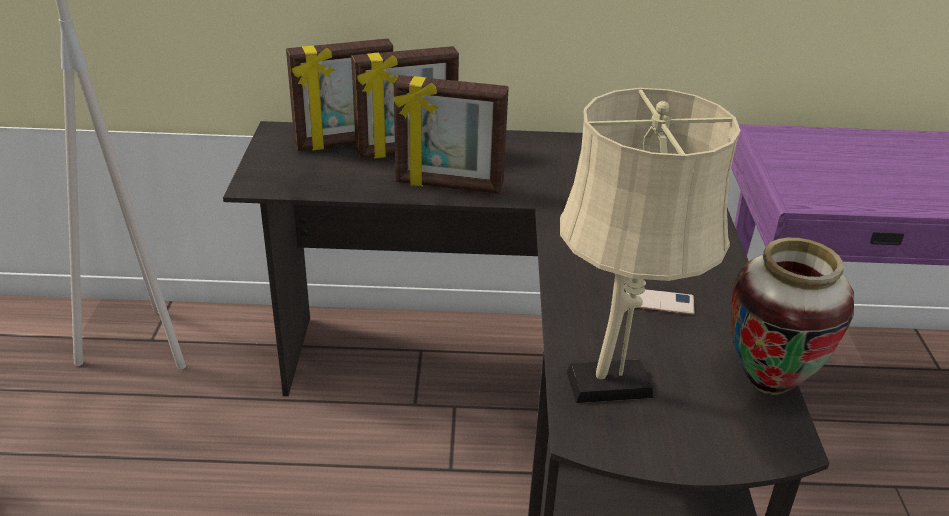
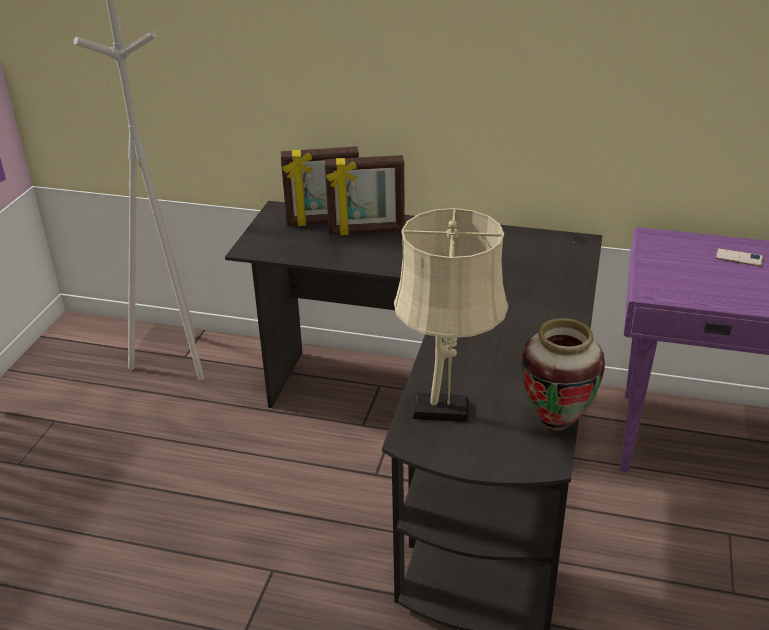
camera: 15 degrees right, 0 degrees up
picture frame [394,75,509,194] -> none
phone [626,289,695,315] -> phone moved to [715,248,763,266]

